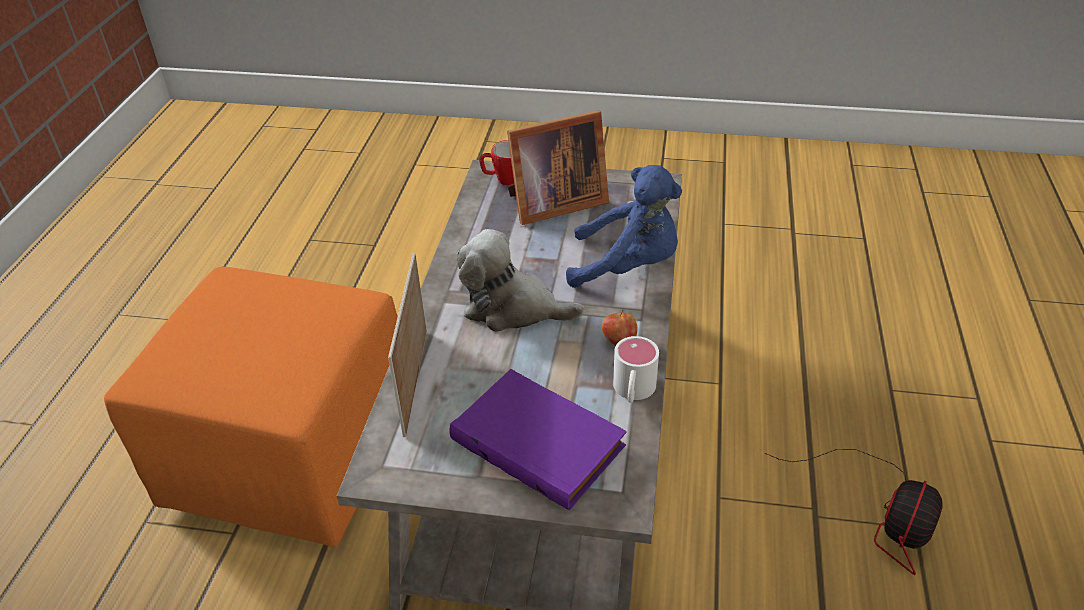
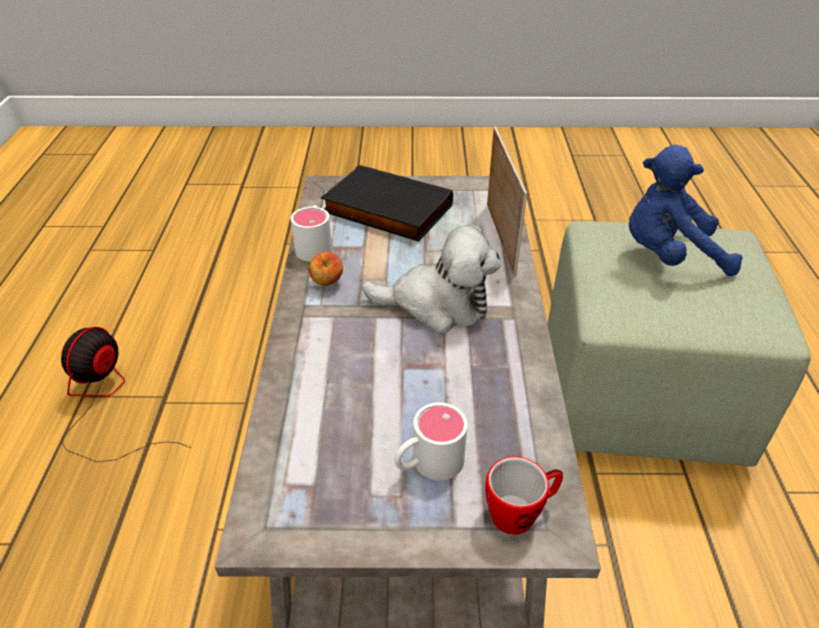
camera: 170 degrees right, 0 degrees up
orange ottoman [104,267,398,547] -> green ottoman [547,221,811,467]
purple book [449,369,627,511] -> black book [321,165,453,242]
picture frame [507,110,609,225] -> white mug [394,403,467,480]
blue plush toy [566,165,682,288] -> blue plush toy moved to [629,145,742,276]

